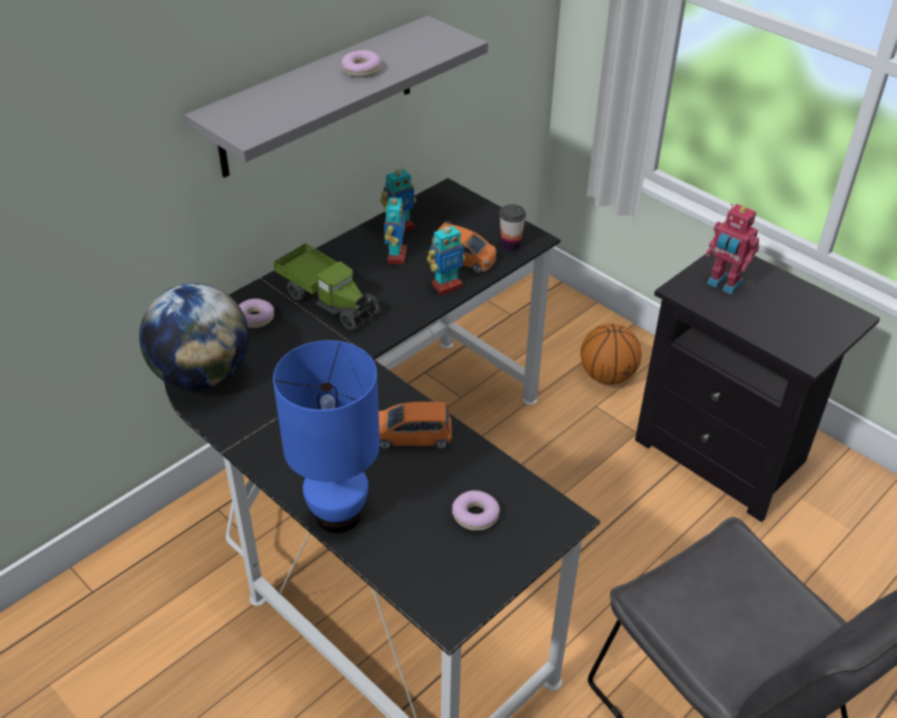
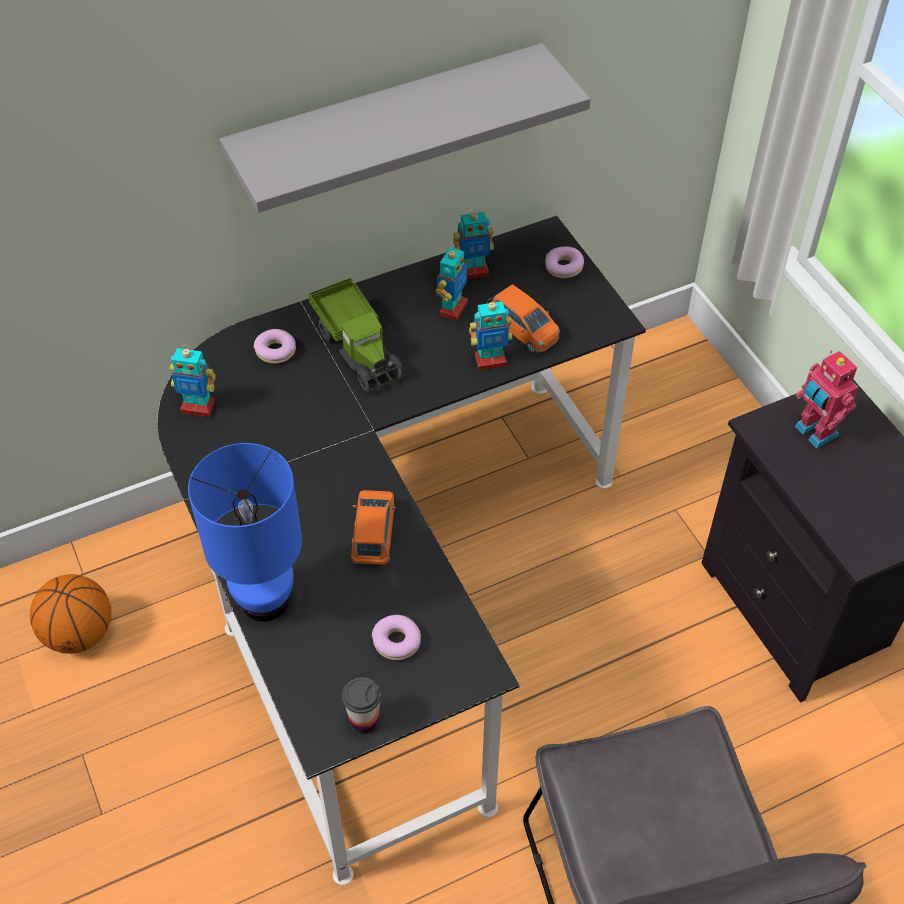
camera: 20 degrees right, 10 degrees up
globe [139,283,249,390] -> toy robot [170,345,216,417]
donut [341,50,381,77] -> donut moved to [545,246,584,278]
orange toy car [379,402,452,449] -> orange toy car turned 75 degrees clockwise [351,490,396,565]
cup [499,204,526,251] -> cup moved to [342,677,381,734]
basketball [580,324,642,385] -> basketball moved to [30,574,111,654]

